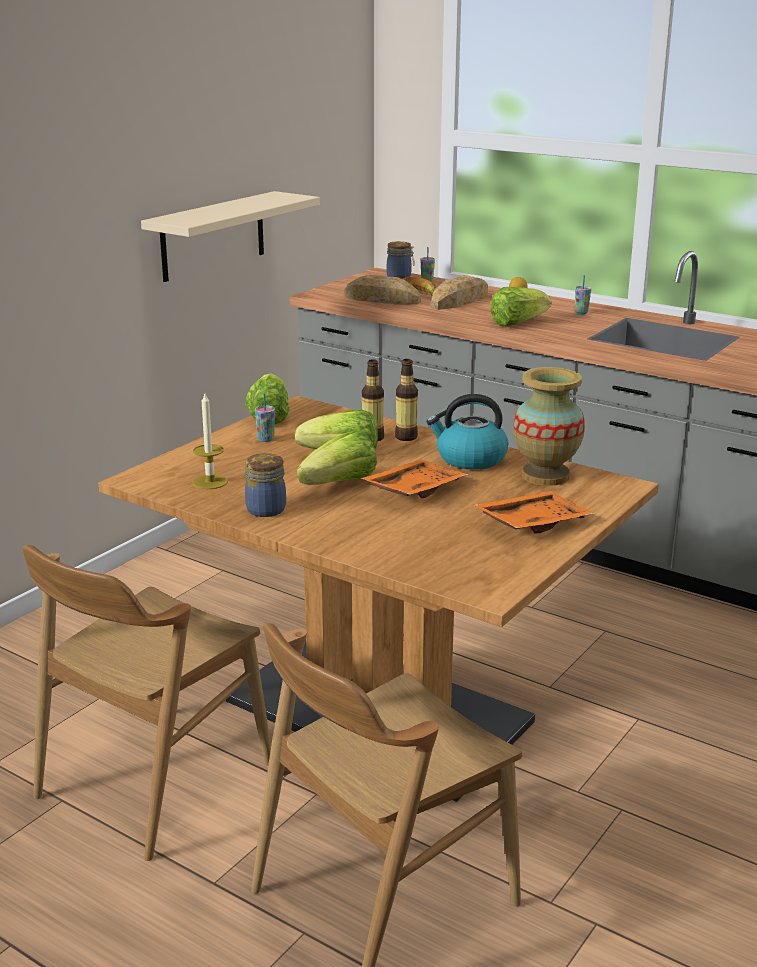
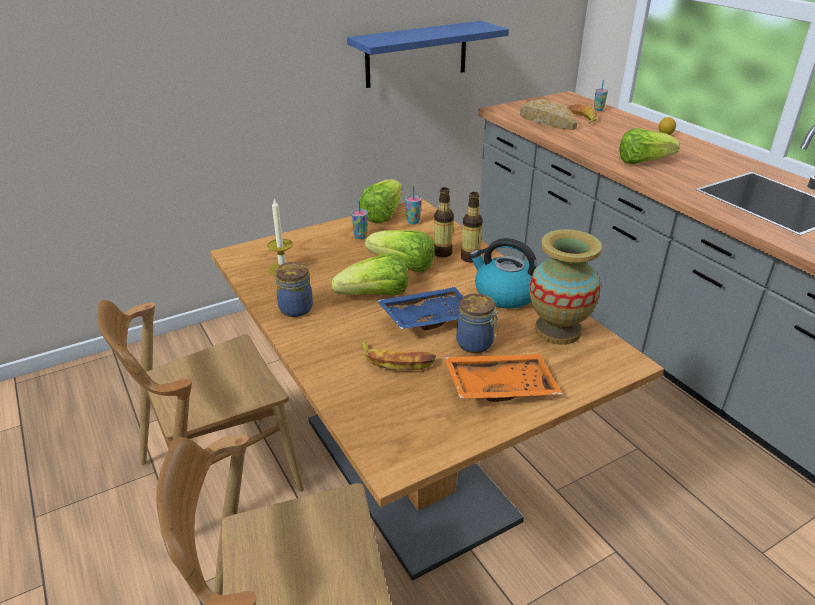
camera: 25 degrees right, 10 degrees up
beige shelf [141,191,320,282] -> blue shelf [347,21,509,88]
orange tray [361,459,468,498] -> blue tray [377,287,464,330]
jar [387,241,415,279] -> jar moved to [456,293,498,353]
bread [431,275,488,310] -> none
cup [575,275,591,315] -> cup moved to [405,186,422,224]
none -> banana [361,340,436,370]

